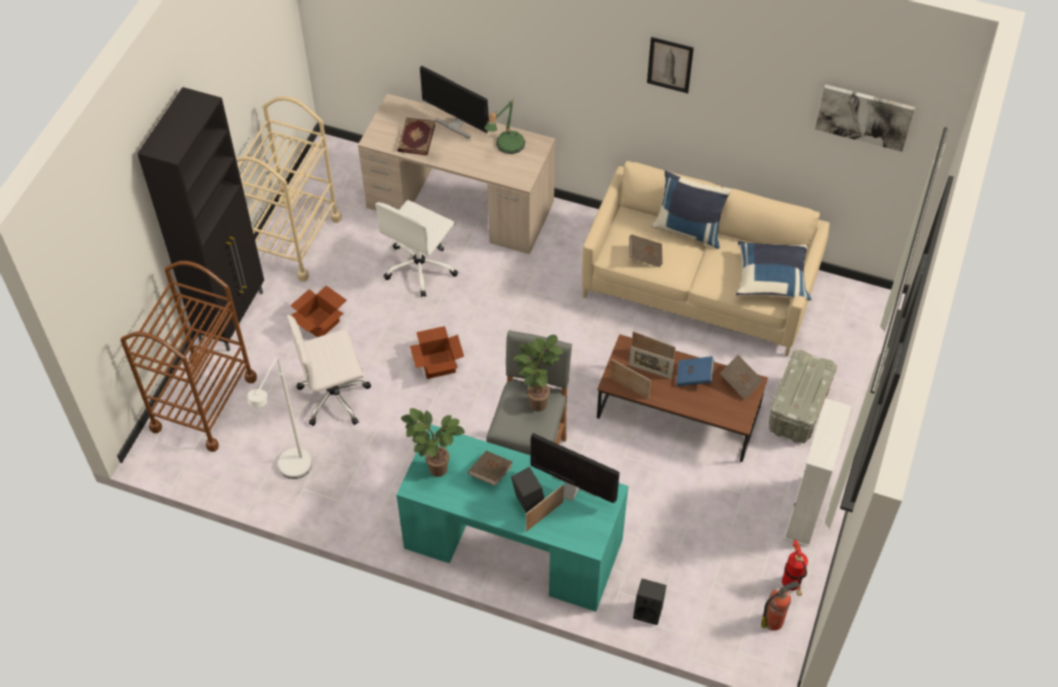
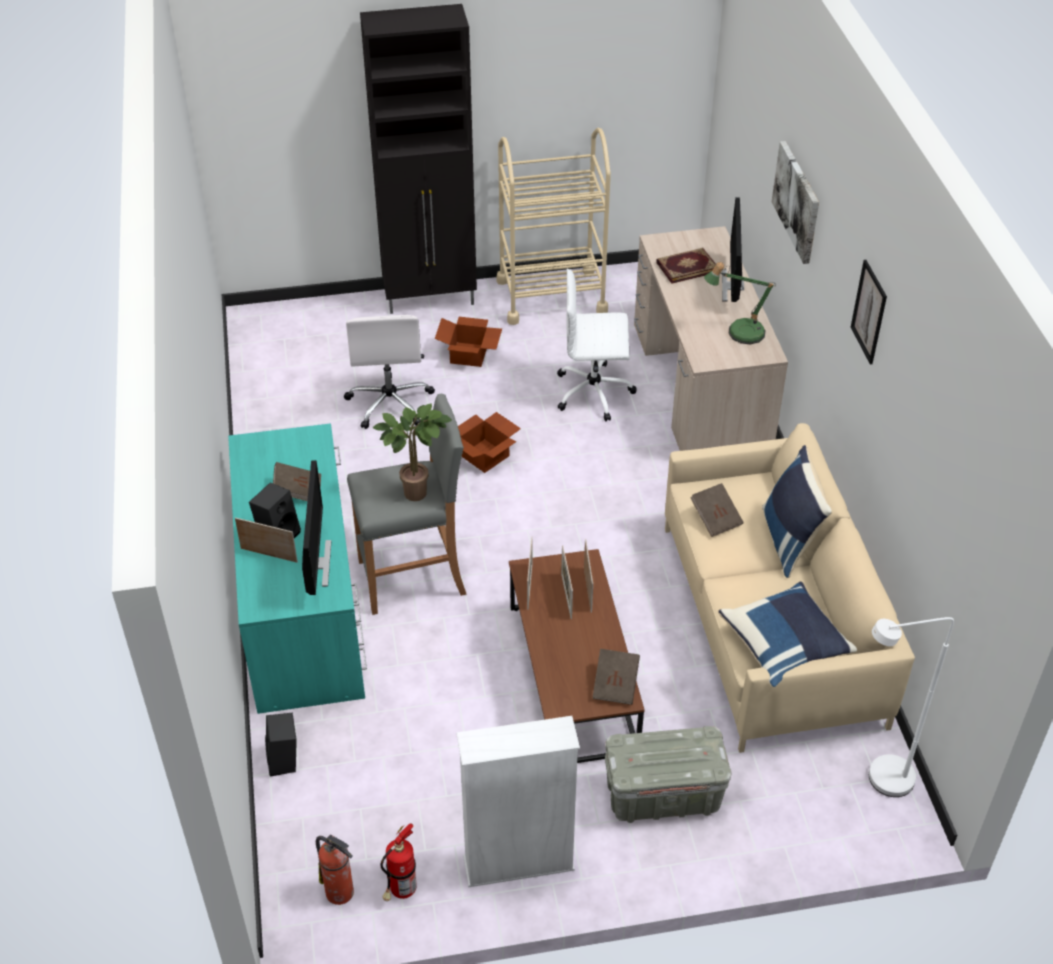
camera: 60 degrees right, 10 degrees down
brown cart [120,261,257,452] -> none
white floor lamp [247,358,312,479] -> white floor lamp moved to [869,617,954,797]
white office chair [287,315,371,426] -> white office chair turned 135 degrees counterclockwise [344,315,435,429]
potted plant [401,408,465,477] -> none
blue book [676,356,714,386] -> none
picture [815,84,915,152] -> picture moved to [772,141,819,264]

